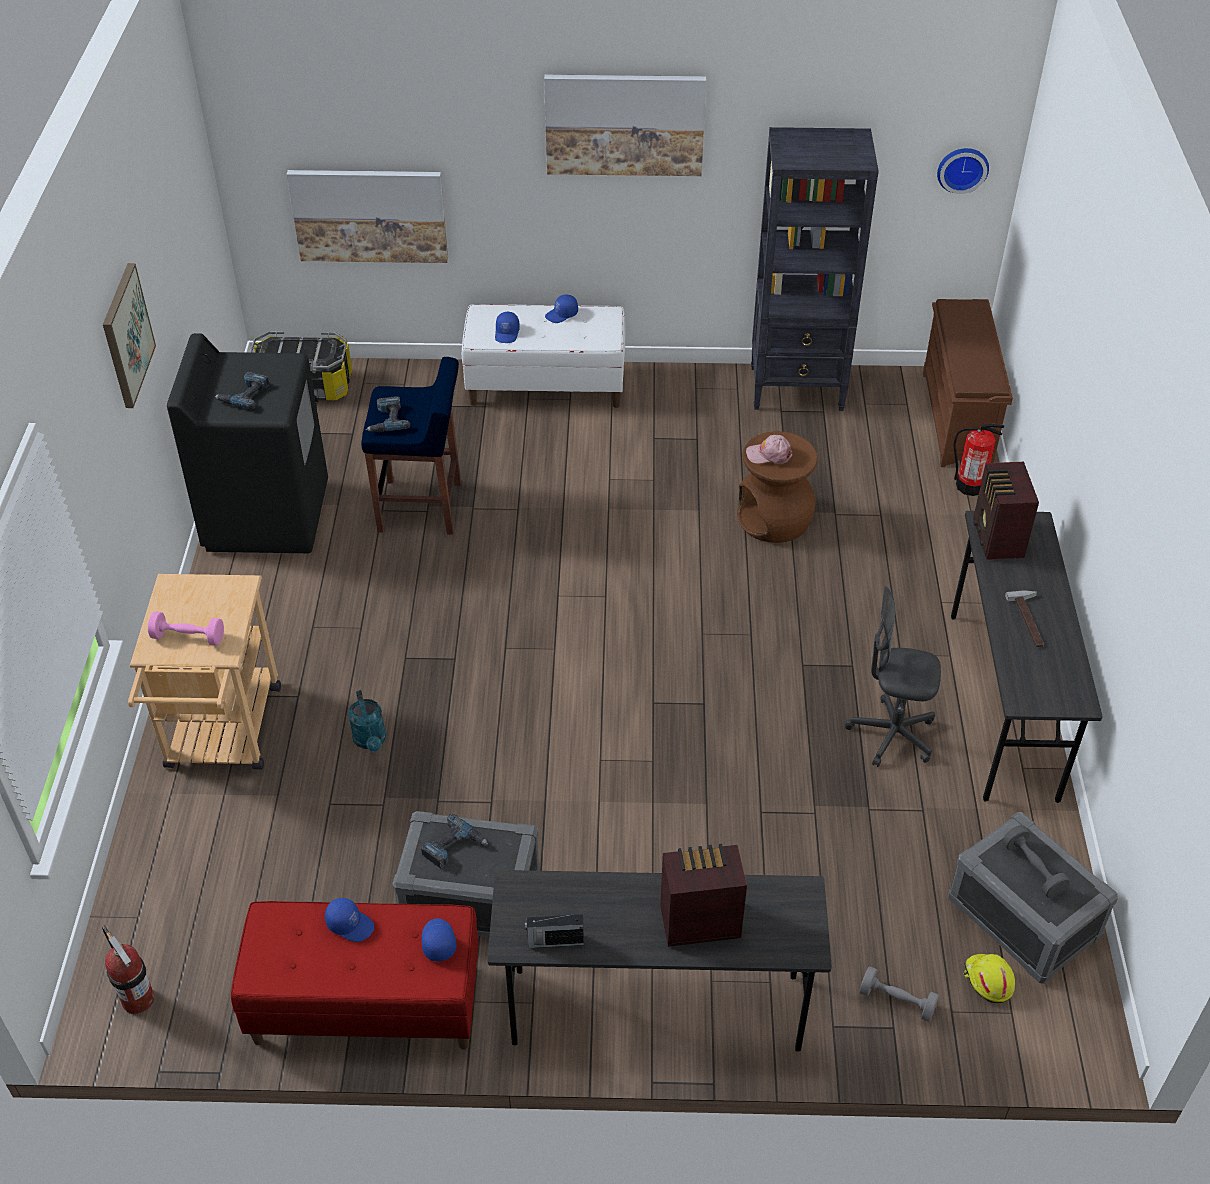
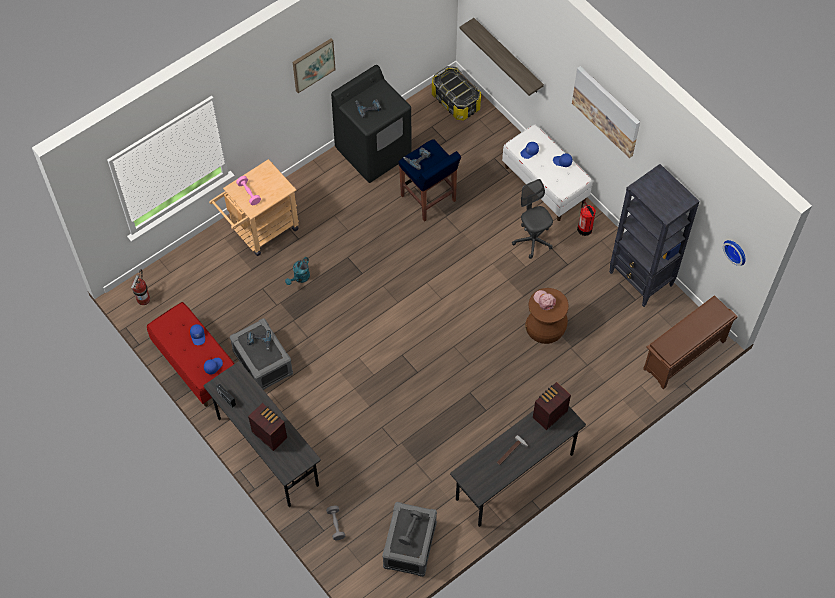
camera: 50 degrees right, 15 degrees up
picture [287,170,448,263] -> shelf [460,18,544,96]
grey office chair [845,587,941,767] -> grey office chair moved to [512,179,553,259]
fire extinguisher [953,424,1004,496] -> fire extinguisher moved to [577,201,596,236]
yellow hard hat [964,954,1015,1003] -> none

